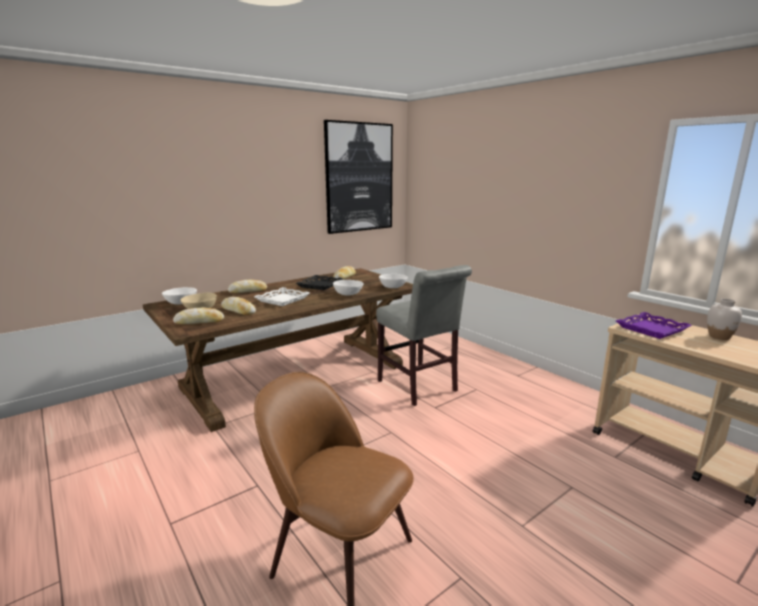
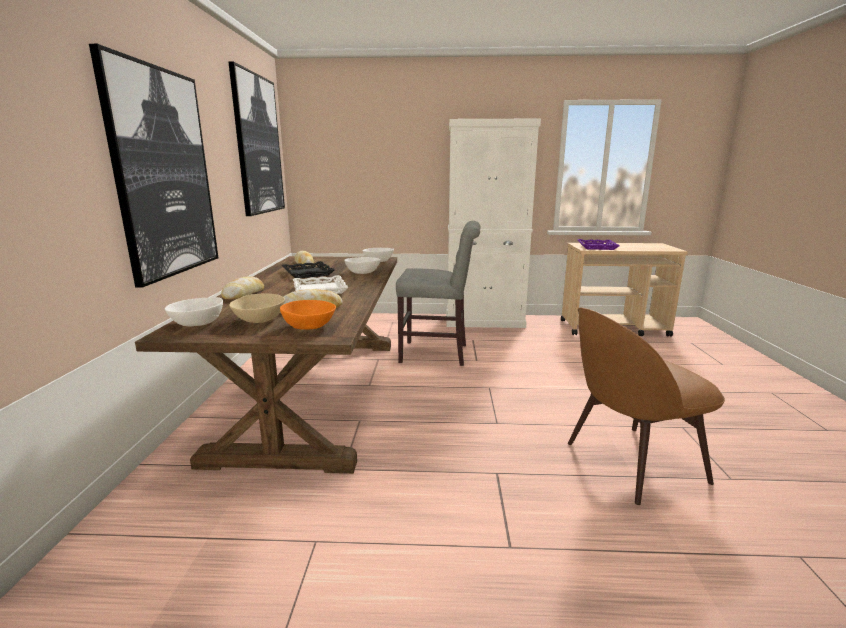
camera: 50 degrees left, 0 degrees up
bread [173,307,224,324] -> orange bowl [280,300,336,330]
white vase [707,299,742,340] -> none
none -> picture [89,44,218,288]
none -> white cabinet [446,119,541,328]

